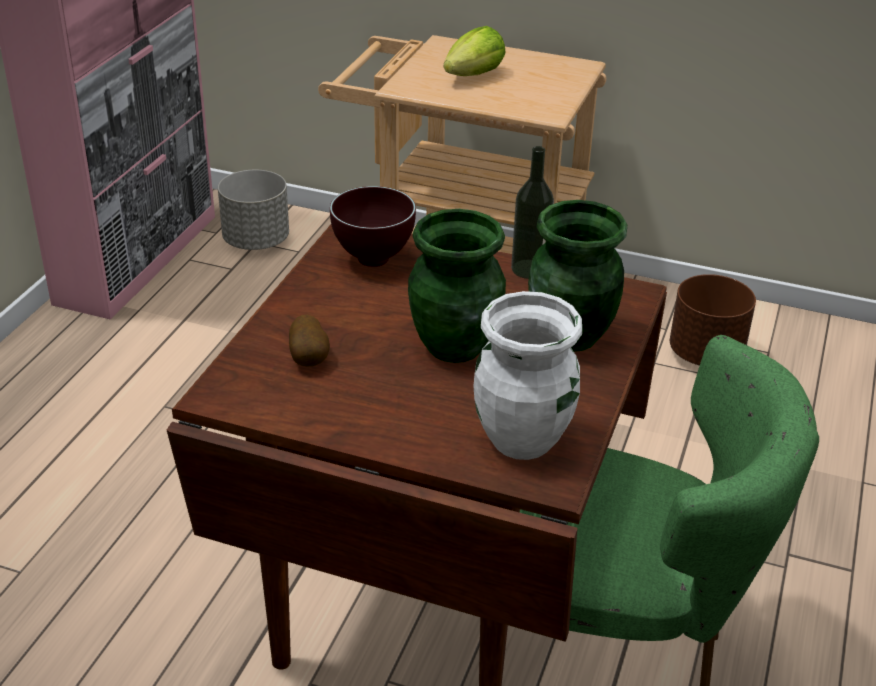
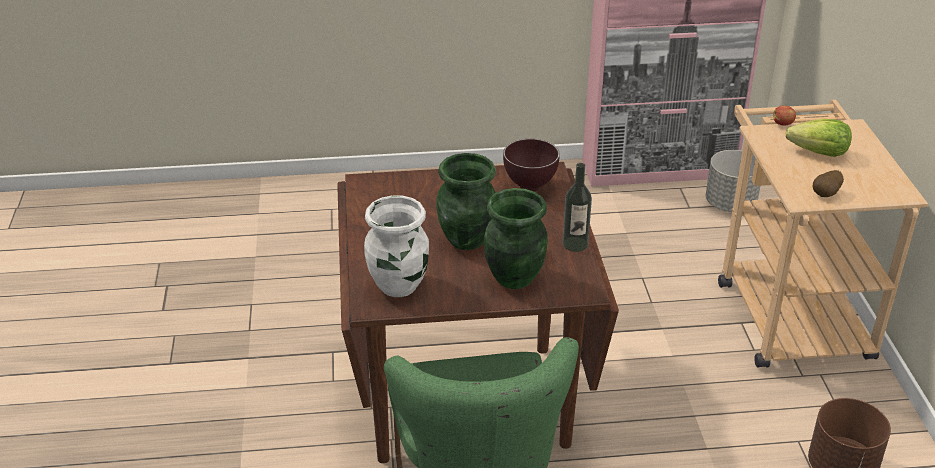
camera: 65 degrees right, 0 degrees up
potato [289,315,330,367] -> potato moved to [813,170,844,197]
none -> apple [773,106,796,126]

